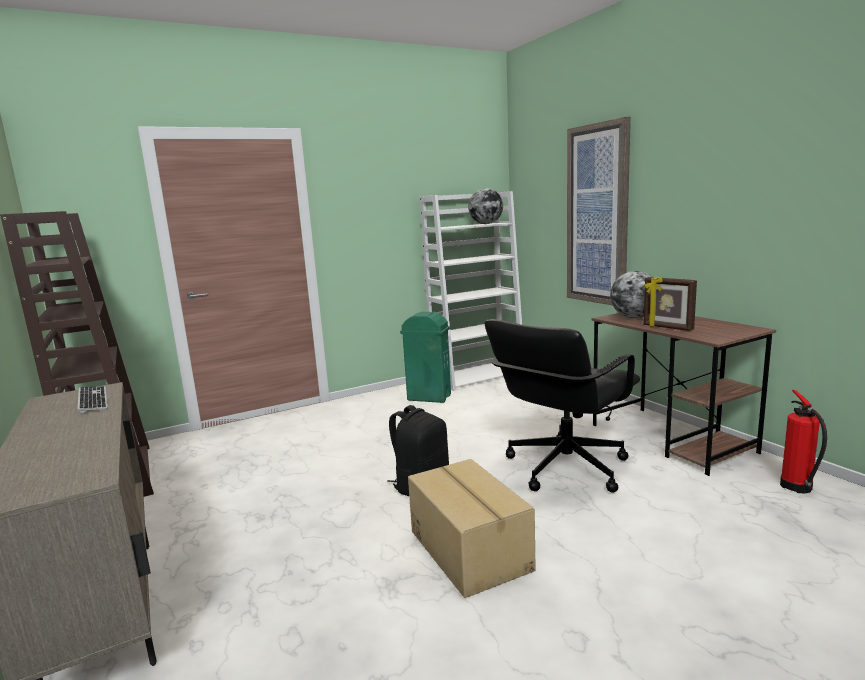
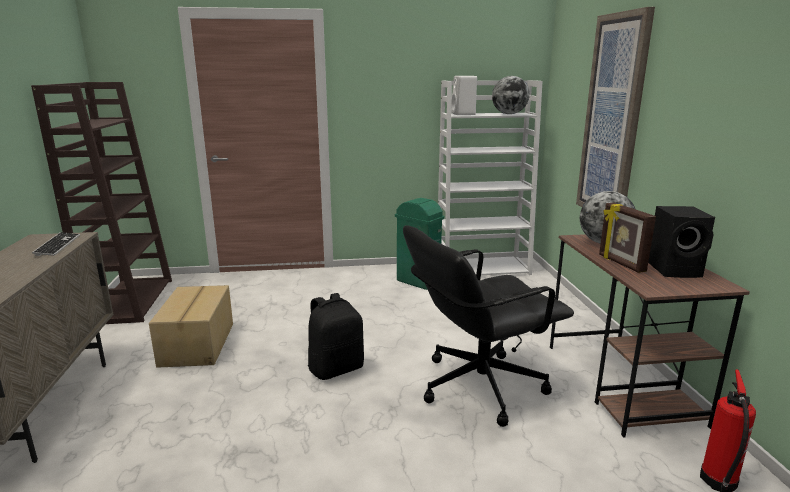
camera: 20 degrees right, 5 degrees up
cardboard box [408,459,536,598] -> cardboard box moved to [149,285,233,368]
none -> white speaker [451,76,477,115]
none -> black speaker [648,206,715,278]

